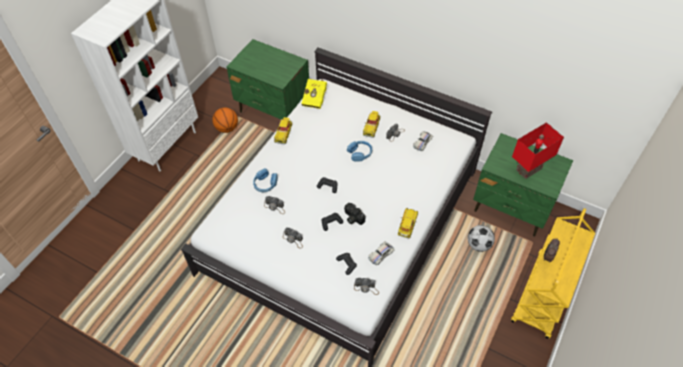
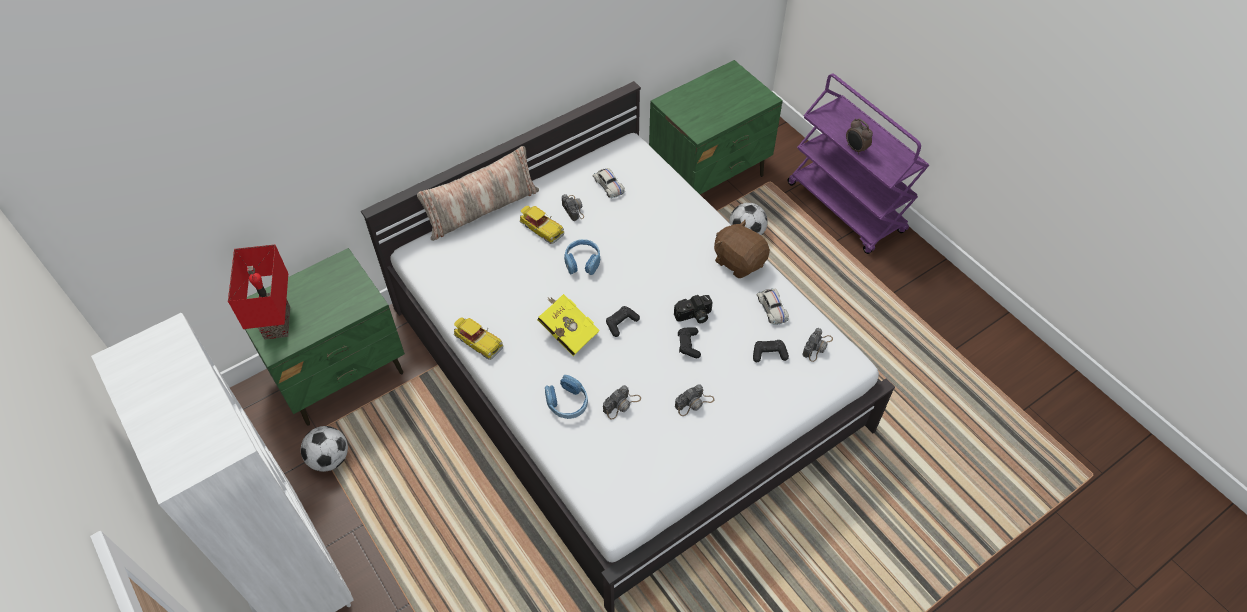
camera: 65 degrees left, 0 degrees up
basketball [212,108,238,133] -> football [301,426,348,472]
yellow book [301,78,327,109] -> yellow book moved to [537,294,600,356]
toy car [398,208,418,238] -> brown plush toy [714,220,770,278]
yellow cart [511,208,595,339] -> purple cart [787,74,929,254]
red table lamp [512,122,564,179] -> red table lamp moved to [228,244,290,340]
none -> pillow [417,146,539,241]

